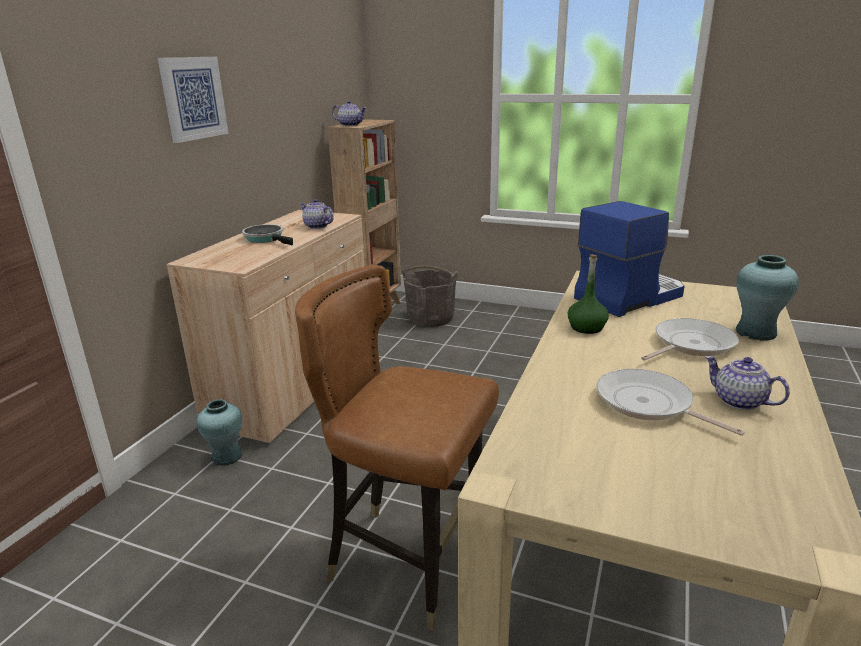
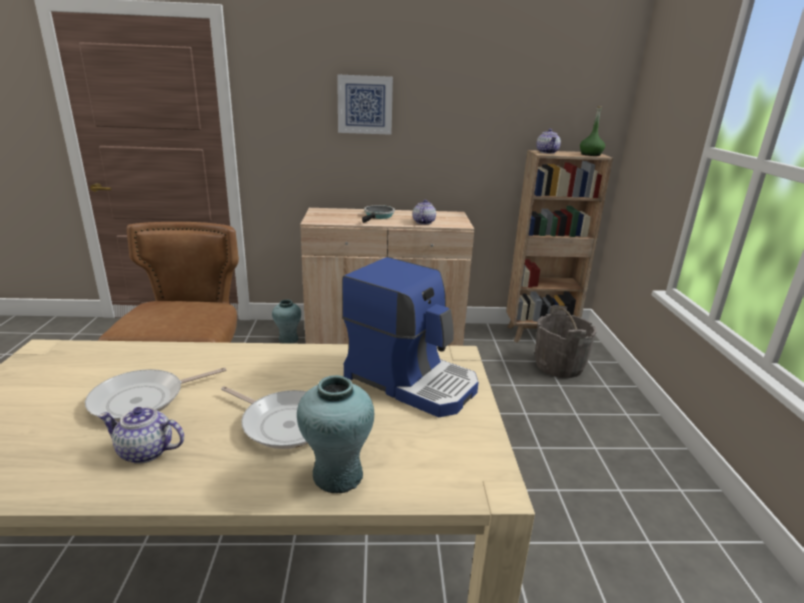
camera: 65 degrees right, 0 degrees up
green bottle [568,254,609,334] -> green bottle moved to [580,106,605,156]
frying pan [596,369,745,436] -> frying pan turned 150 degrees counterclockwise [85,367,226,422]
teapot [705,356,790,410] -> teapot turned 105 degrees counterclockwise [98,407,184,464]

